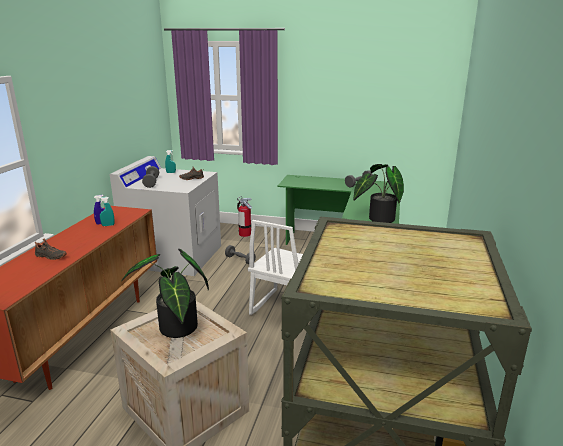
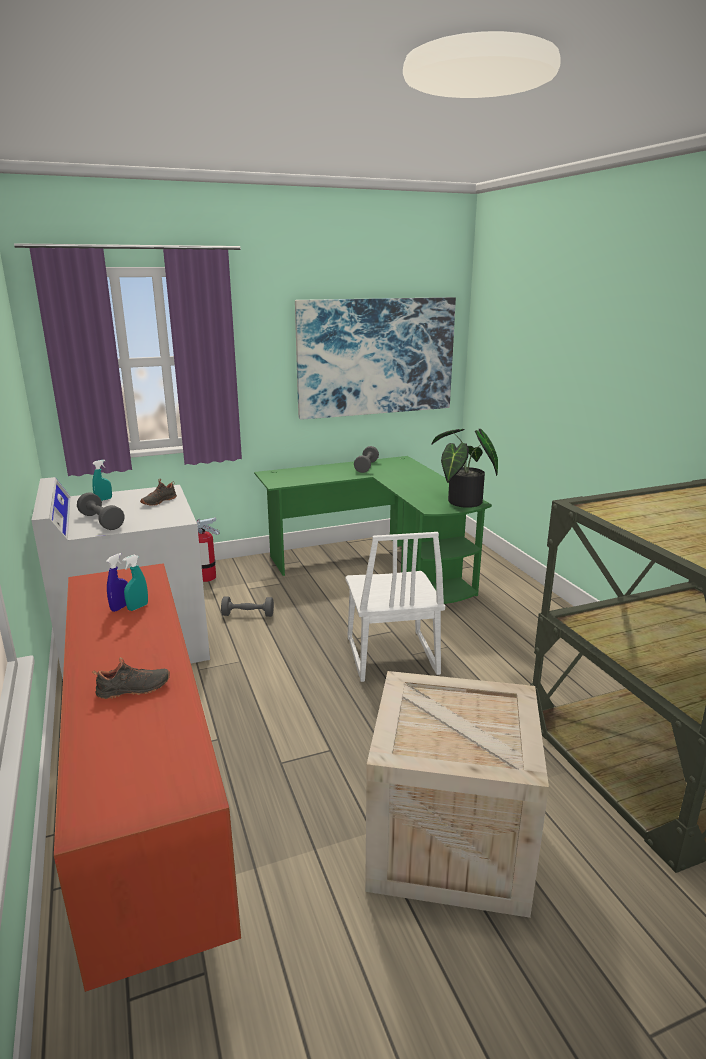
camera: 35 degrees left, 0 degrees up
potted plant [122,249,209,338] -> none
none -> picture [295,297,456,420]

